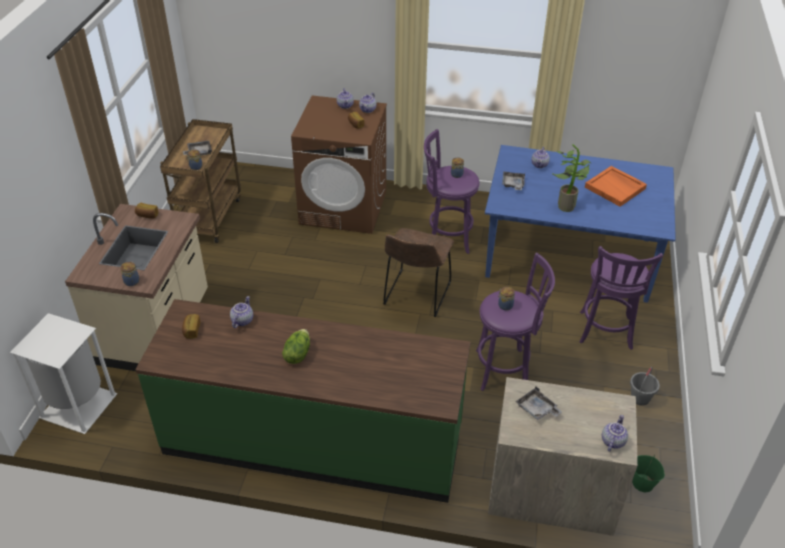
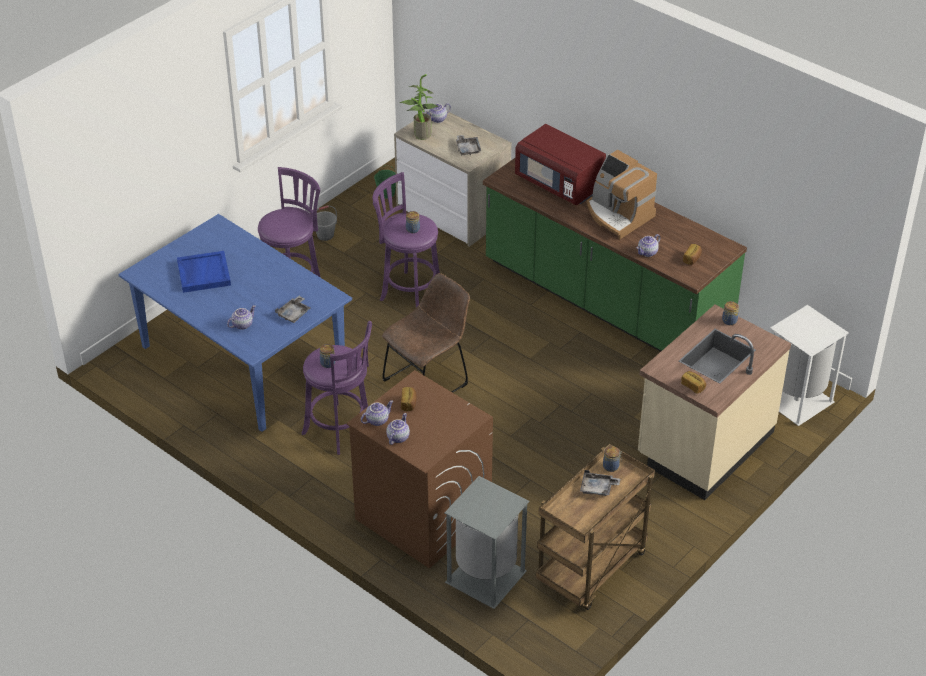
camera: 150 degrees left, 0 degrees up
lettuce [282,329,310,364] -> coffee machine [587,150,657,239]
potted plant [552,144,591,212] -> potted plant moved to [400,74,439,140]
orange tray [585,166,647,207] -> blue tray [177,251,231,293]
none -> grey trash can [444,476,530,609]
none -> red microwave [515,124,606,205]

